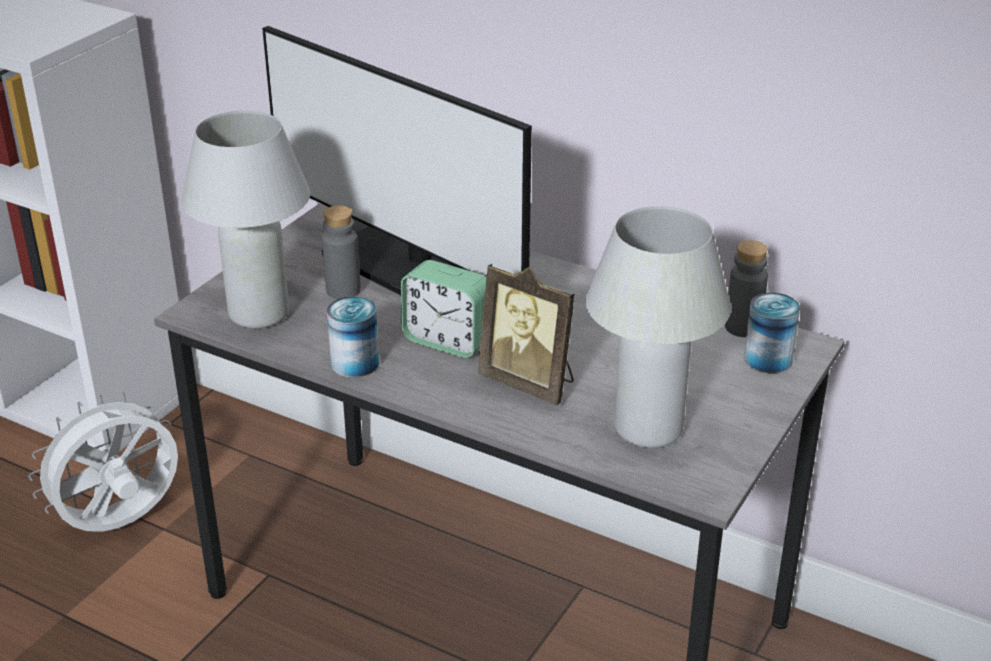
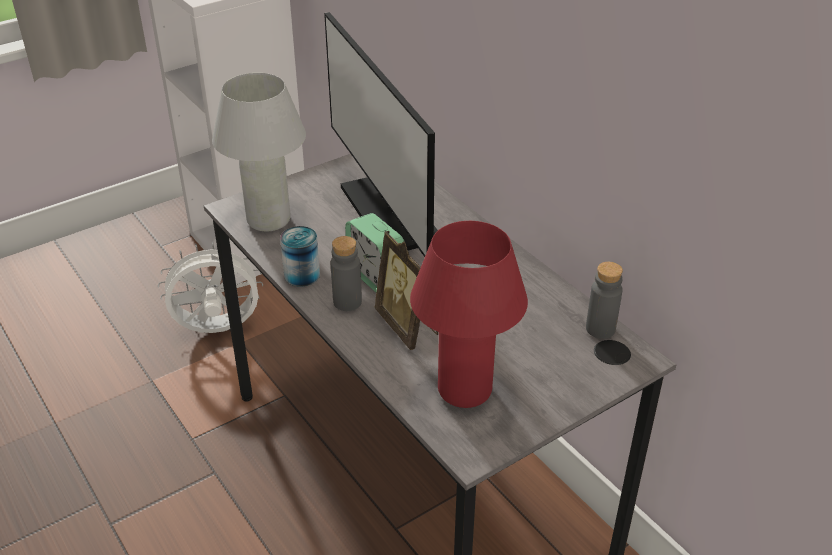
camera: 25 degrees right, 5 degrees up
grey bottle [322,205,361,299] -> grey bottle moved to [331,236,362,311]
white table lamp [585,206,731,448] -> red table lamp [410,221,528,408]
can [744,293,800,374] -> none

